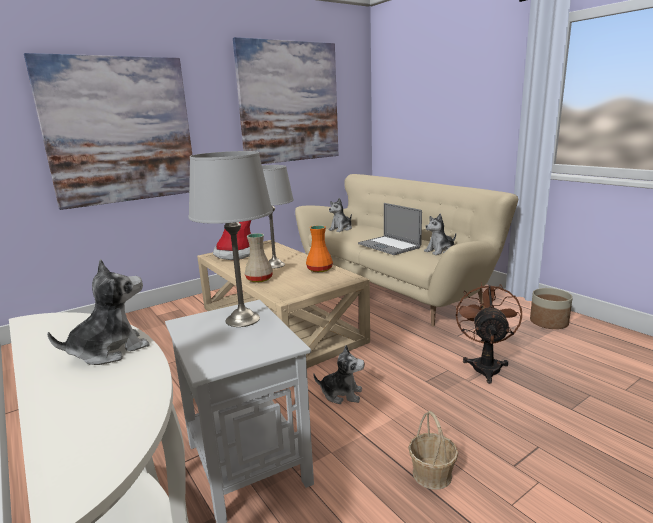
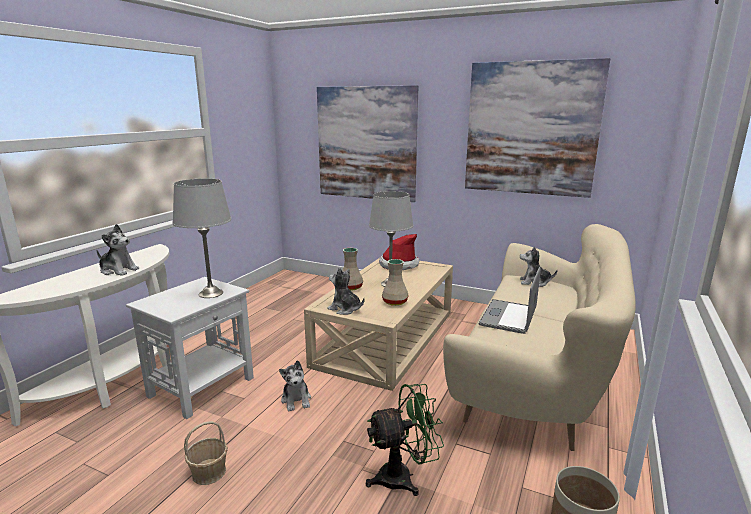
camera: 60 degrees right, 0 degrees up
orange vase [306,225,333,272] -> beige vase [382,259,409,306]
plush toy [424,214,456,255] -> plush toy moved to [327,268,365,315]
brown fan [456,282,522,384] -> green fan [366,384,444,496]

